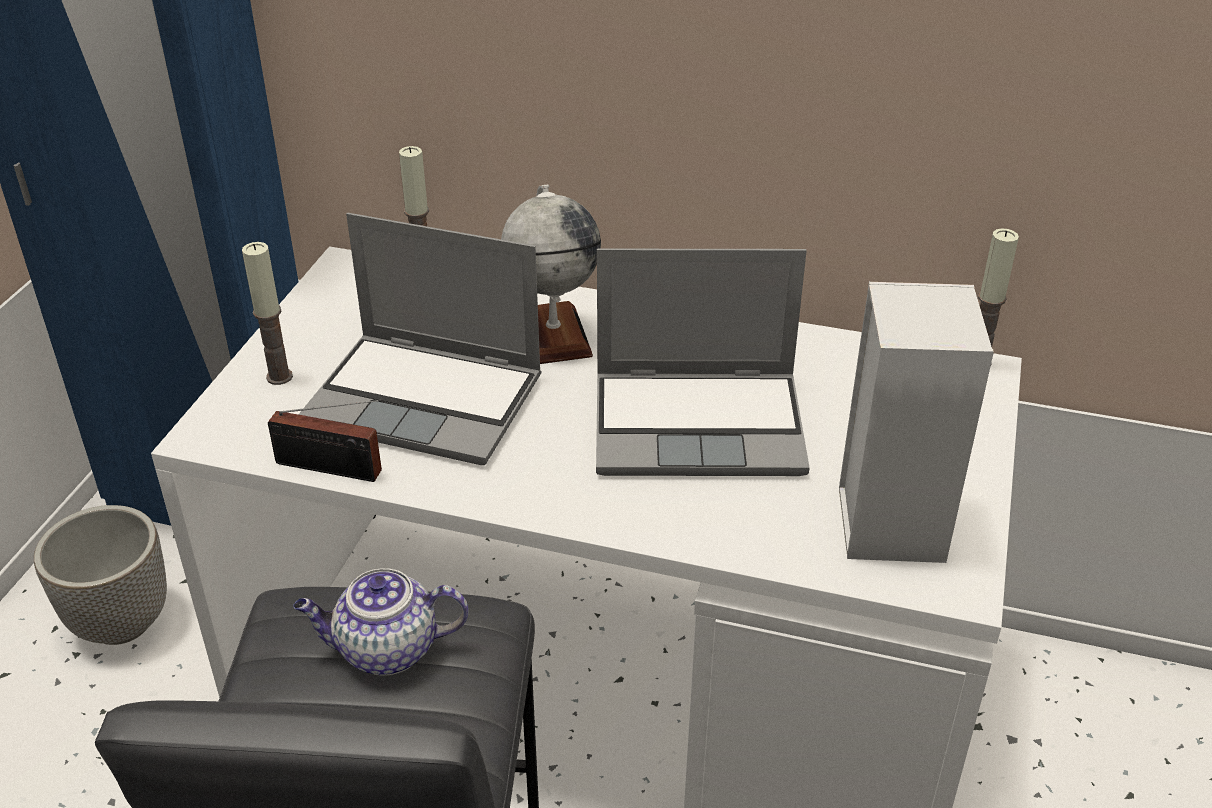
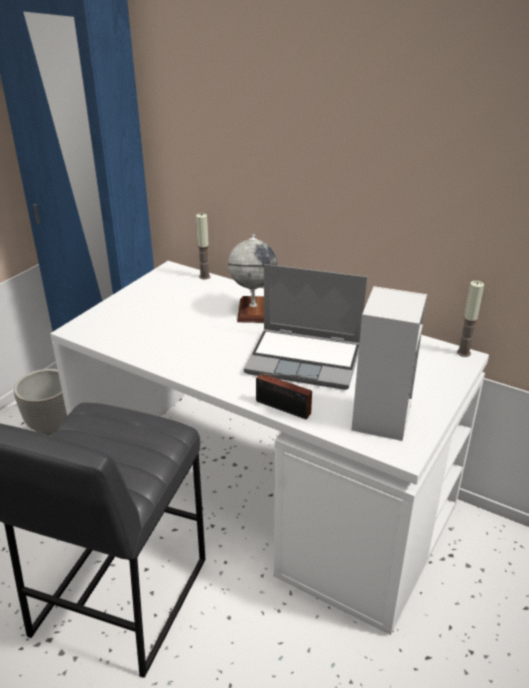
camera: 15 degrees right, 5 degrees down
candle [242,242,293,385] -> none
radio [268,399,382,482] -> radio moved to [256,373,319,419]
teapot [293,568,469,676] -> none
laptop [298,213,542,465] -> none

